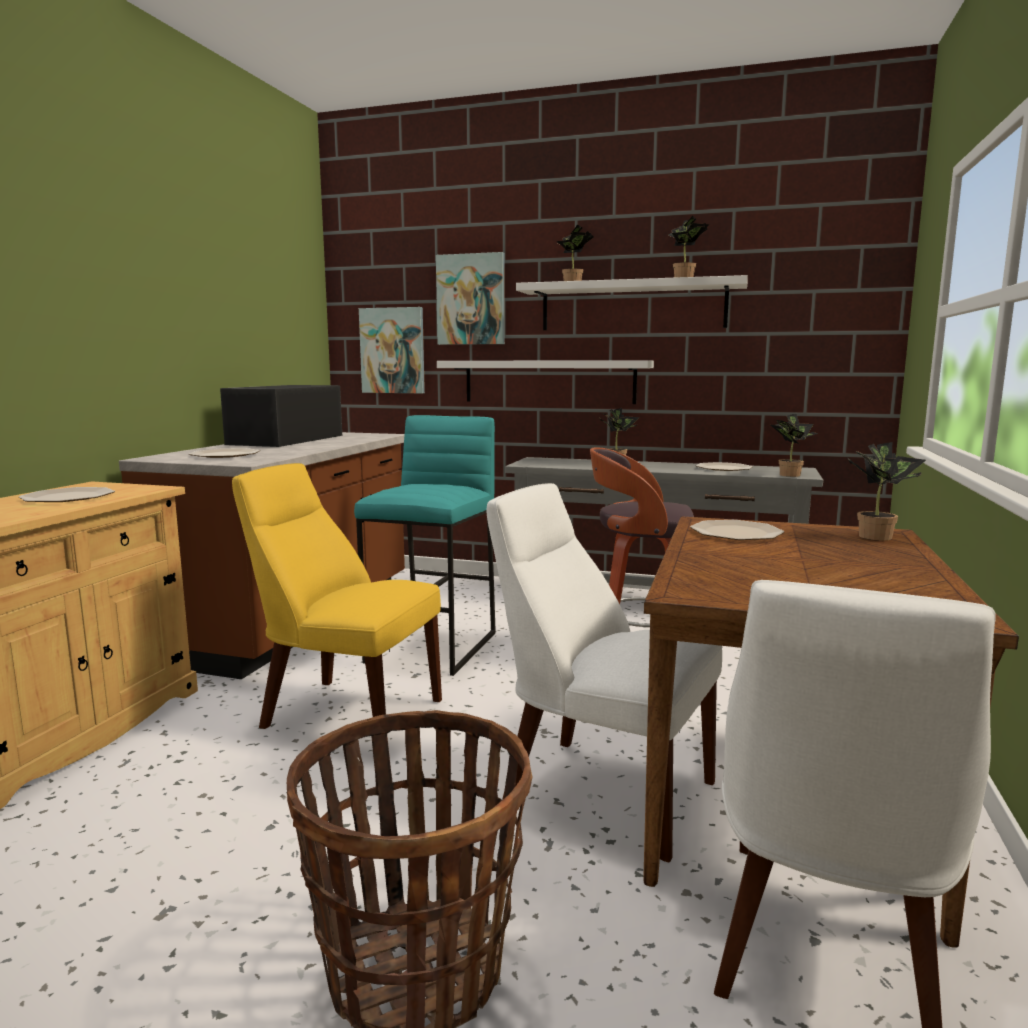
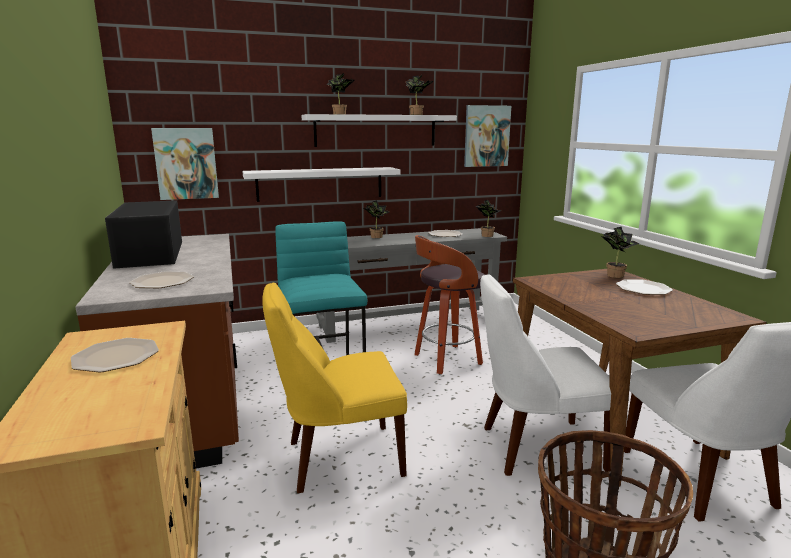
camera: 35 degrees left, 5 degrees up
picture [436,252,505,345] -> picture moved to [464,105,511,167]
plate [690,520,784,540] -> plate moved to [616,279,673,295]

